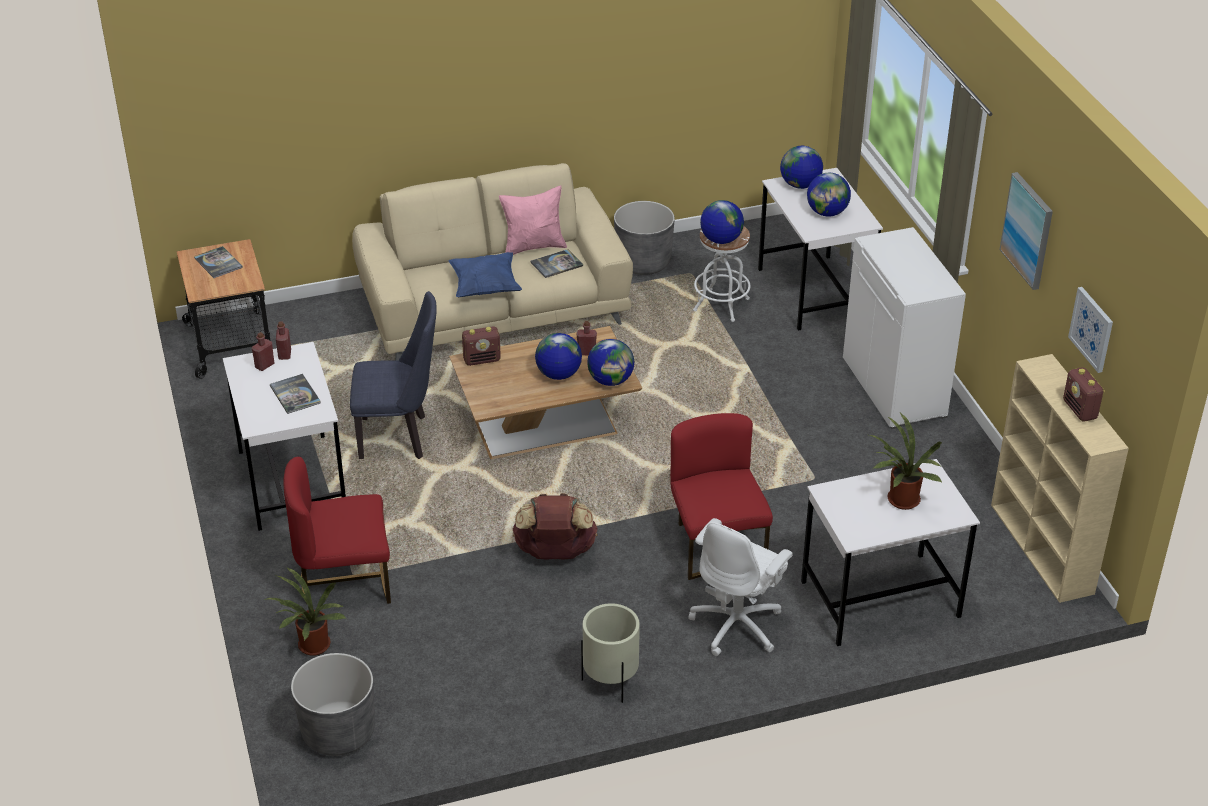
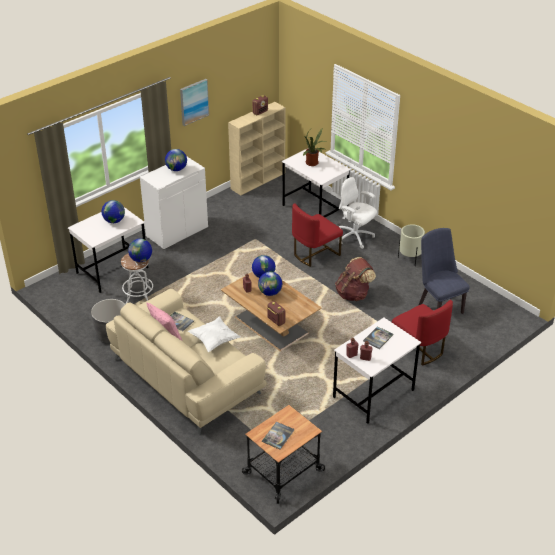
camera: 115 degrees left, 0 degrees up
potted plant [264,567,347,656] -> none
grey planter [291,653,375,756] -> none
blue chair [350,291,437,459] -> blue chair moved to [419,228,470,314]
blue pillow [448,252,522,297] -> white pillow [188,316,240,352]
white office chair [688,518,792,656] -> white office chair turned 150 degrees counterclockwise [339,177,377,249]
globe [780,146,823,189] -> globe moved to [165,149,187,171]
picture [1068,287,1113,373] -> none

